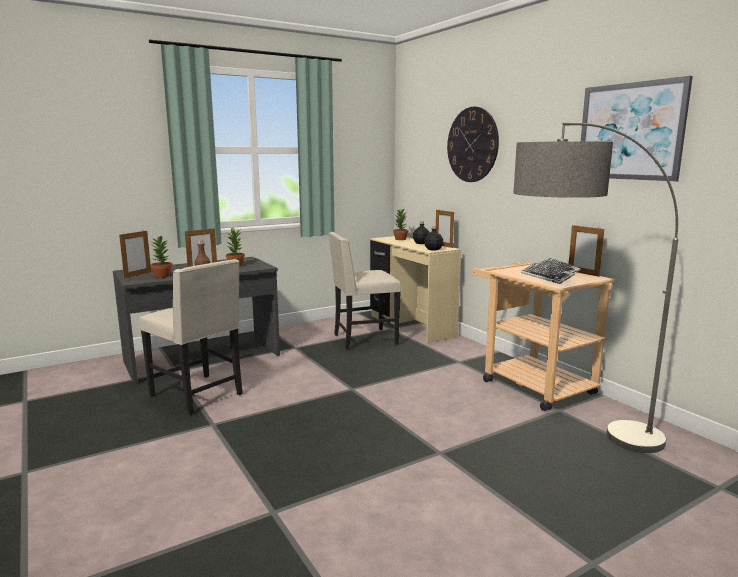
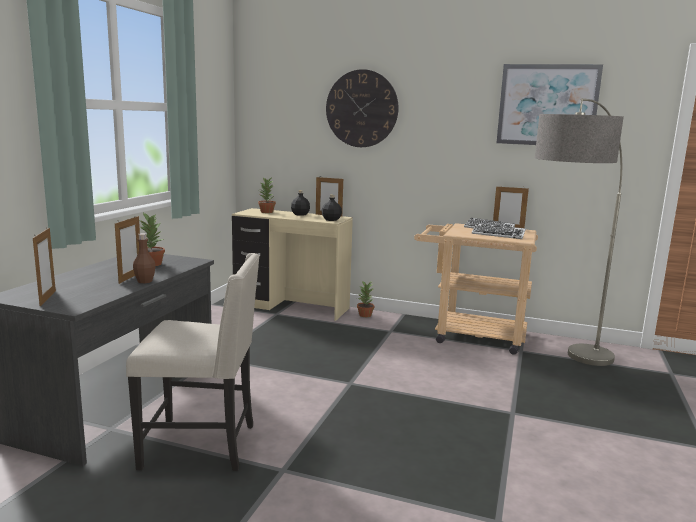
camera: 40 degrees left, 0 degrees up
potted plant [151,235,172,278] -> potted plant moved to [357,282,374,317]
beige chair [328,232,401,350] -> none

